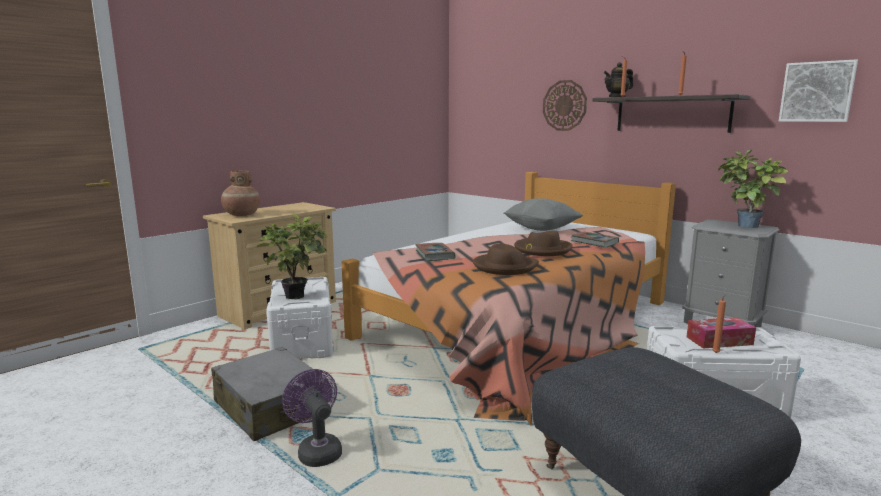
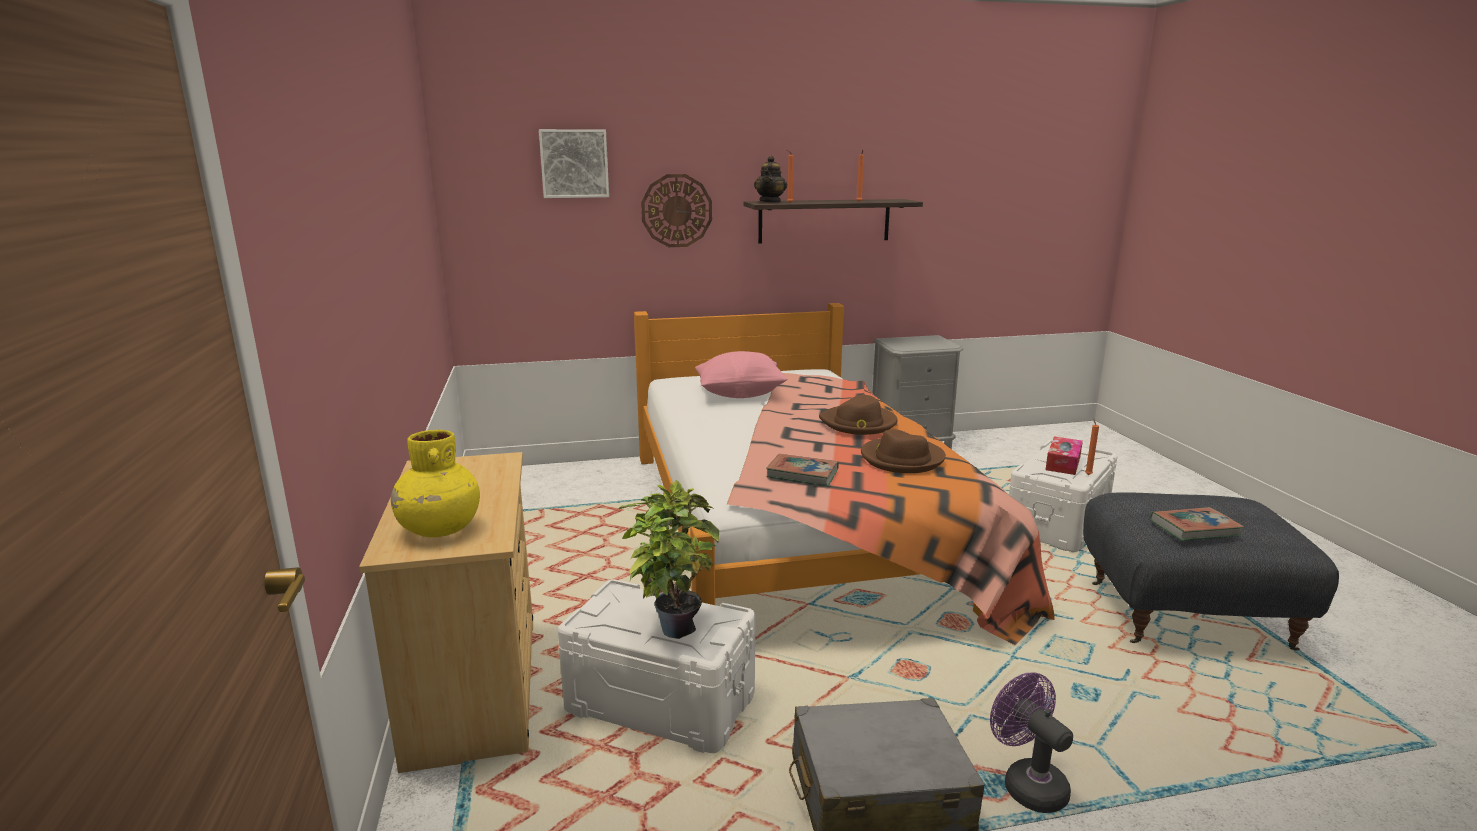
camera: 55 degrees left, 5 degrees up
brown vase [221,170,260,216] -> yellow vase [391,430,480,537]
purple fan [282,369,342,467] -> purple fan turned 60 degrees clockwise [990,673,1073,813]
grey pillow [504,198,583,231] -> pink pillow [695,351,787,398]
book [571,232,619,248] -> book moved to [1150,507,1244,541]
potted plant [718,150,788,228] -> none
picture [779,59,858,122] -> picture moved to [539,129,609,198]

